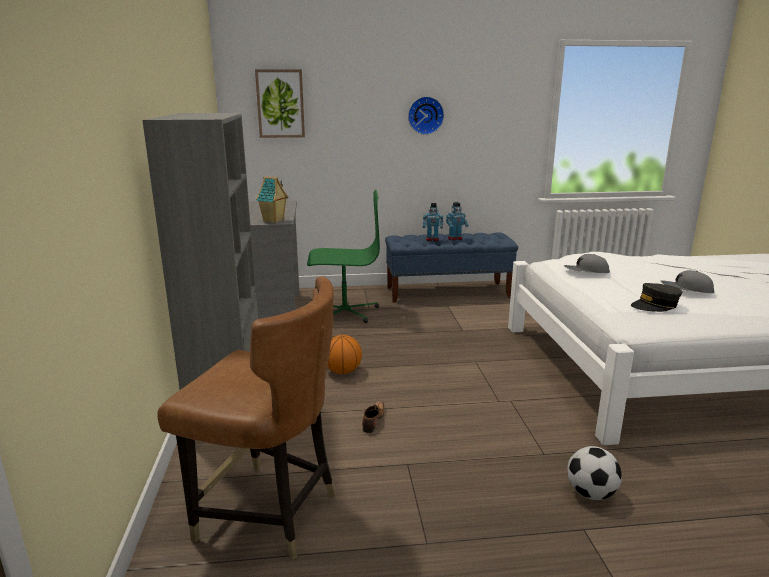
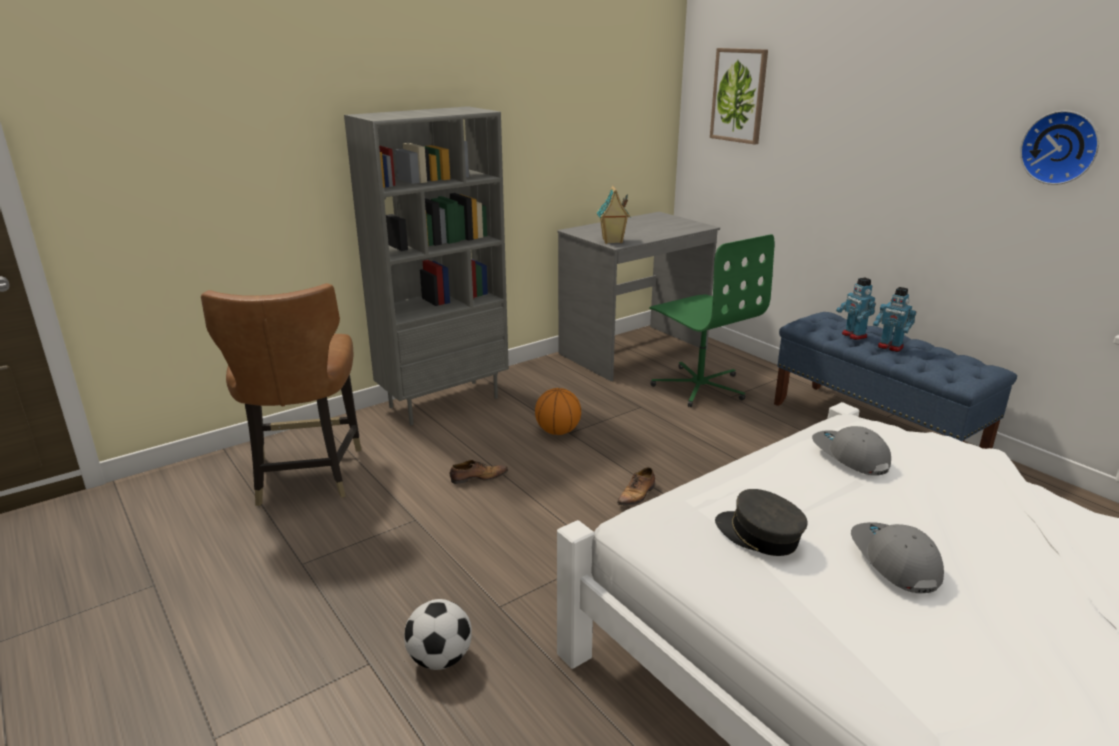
camera: 60 degrees right, 5 degrees up
wall clock [408,96,444,135] -> wall clock moved to [1020,111,1099,185]
none -> shoe [617,467,655,506]

